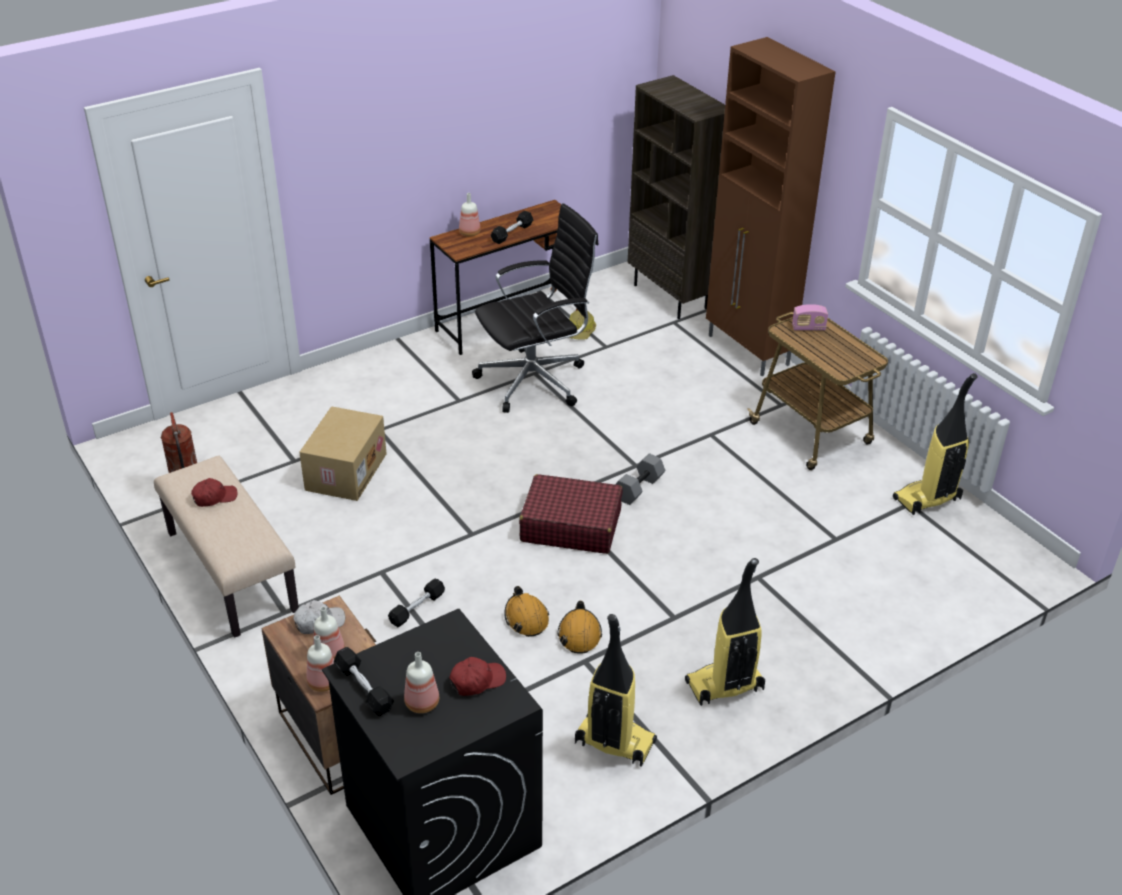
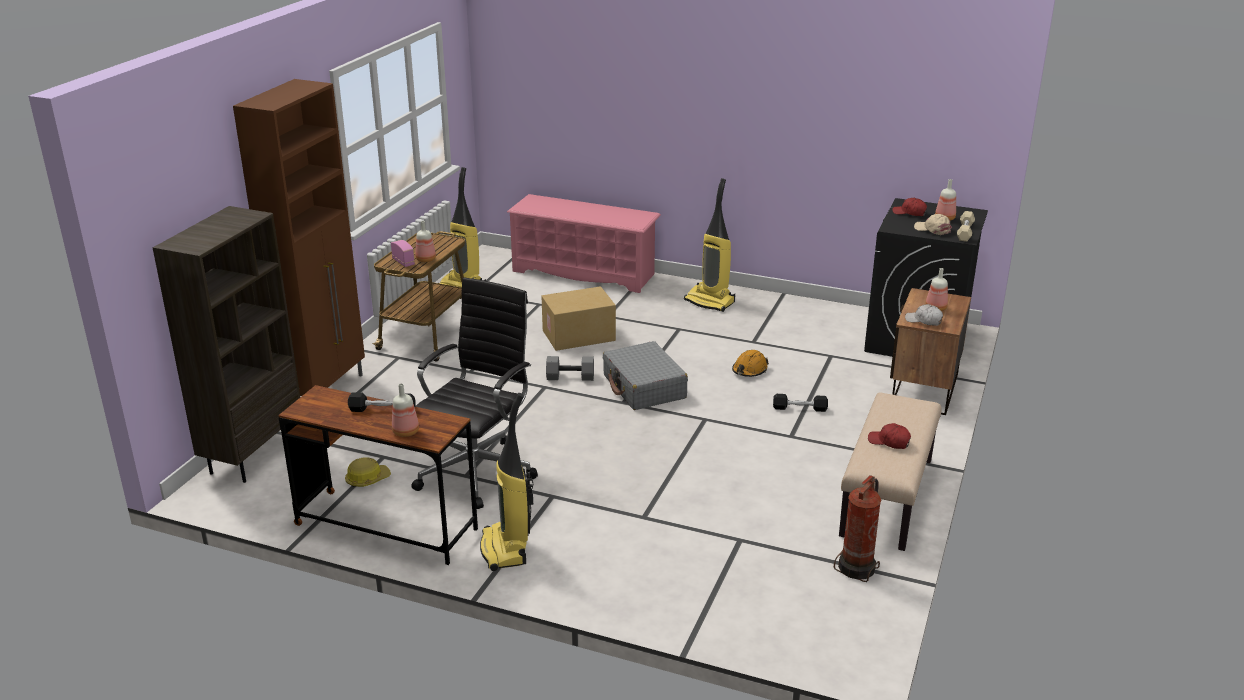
camera: 125 degrees left, 10 degrees down
cardboard box [299,406,387,501] -> cardboard box moved to [541,286,616,351]
bottle [307,635,334,692] -> bottle moved to [415,221,436,262]
black dumbbell [334,647,394,716] -> beige dumbbell [957,211,975,242]
black office chair [472,203,599,413] -> black office chair turned 90 degrees clockwise [411,277,538,509]
red suitcase [519,474,623,554] -> grey suitcase [603,341,688,410]
orange hard hat [557,601,602,654] -> none
vacuum cleaner [575,614,657,767] -> vacuum cleaner moved to [480,393,533,571]
none -> pink shoe rack [507,194,661,293]
none -> beige cap [914,214,952,235]

